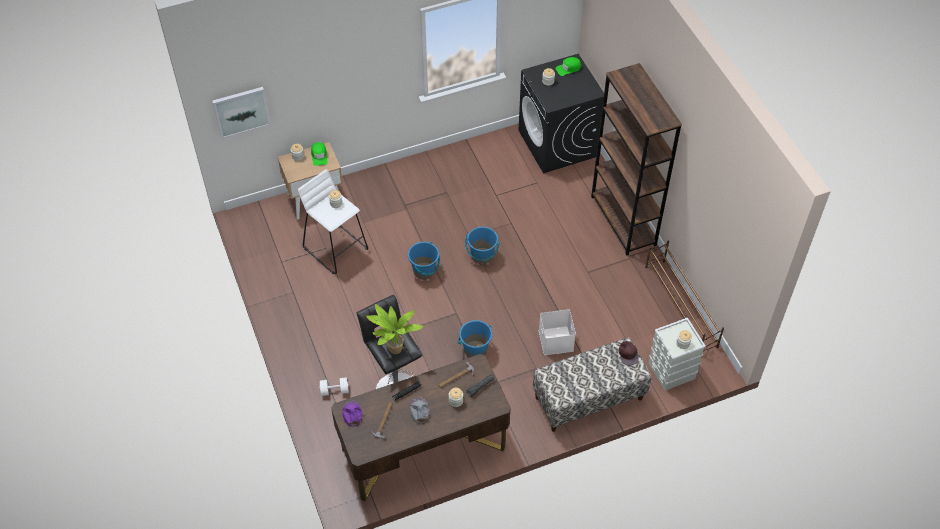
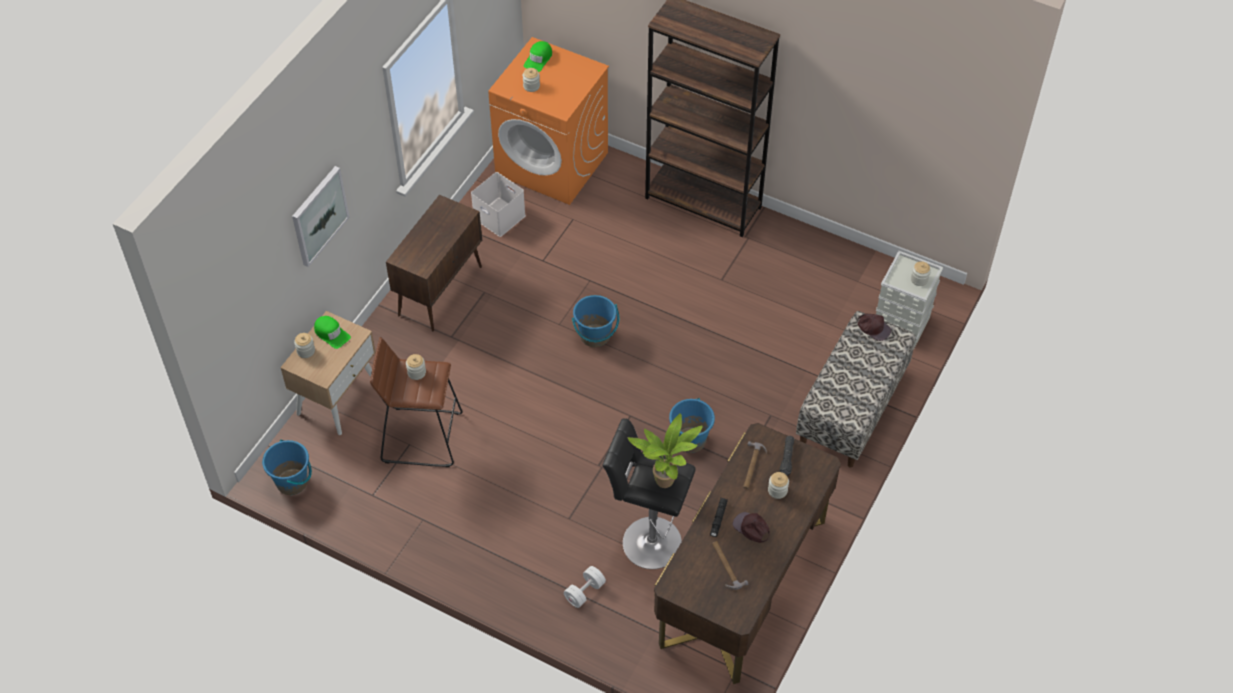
camera: 40 degrees left, 0 degrees up
picture [212,87,271,139] -> picture moved to [292,166,350,267]
white stool [298,169,368,274] -> brown stool [370,337,463,467]
purple cap [342,401,362,427] -> none
blue bucket [408,242,440,280] -> blue bucket moved to [262,440,312,495]
grey cap [410,398,430,424] -> brown cap [732,512,770,543]
black washing machine [518,54,604,173] -> orange washing machine [488,37,609,205]
white storage box [539,309,576,355] -> white storage box moved to [471,172,526,237]
brown shoe rack [645,241,724,351] -> none
none -> brown cabinet [386,195,482,331]

